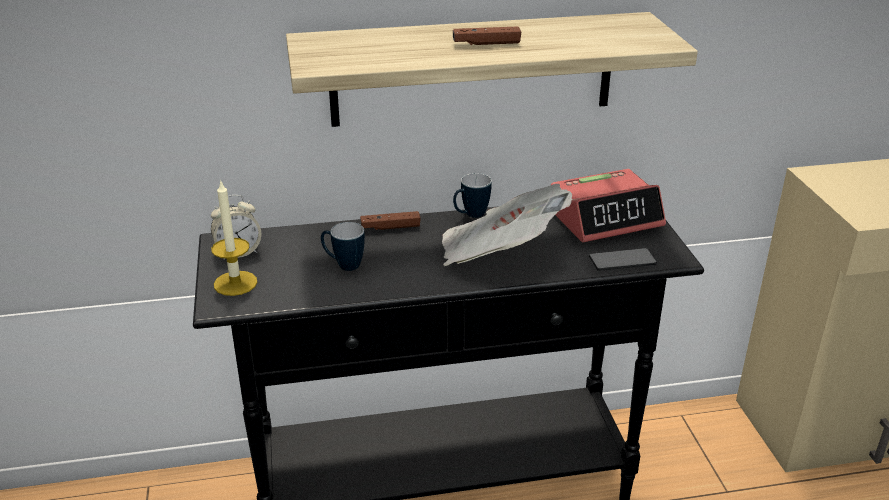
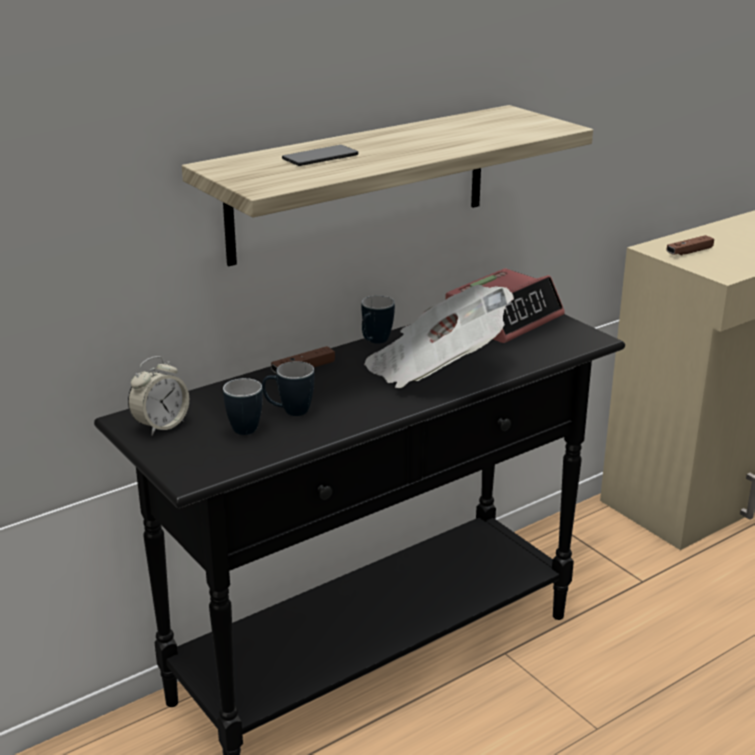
camera: 25 degrees left, 5 degrees down
candle [211,180,257,296] -> none
brown game controller [453,26,521,45] -> brown game controller moved to [666,235,714,255]
phone [589,248,657,271] -> phone moved to [282,145,358,166]
none -> mug [223,378,263,435]

